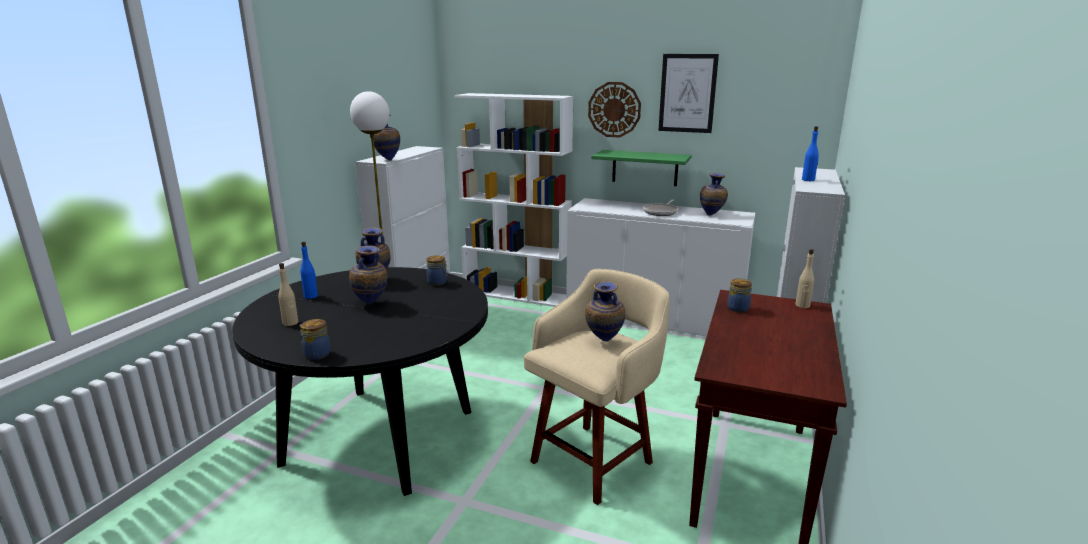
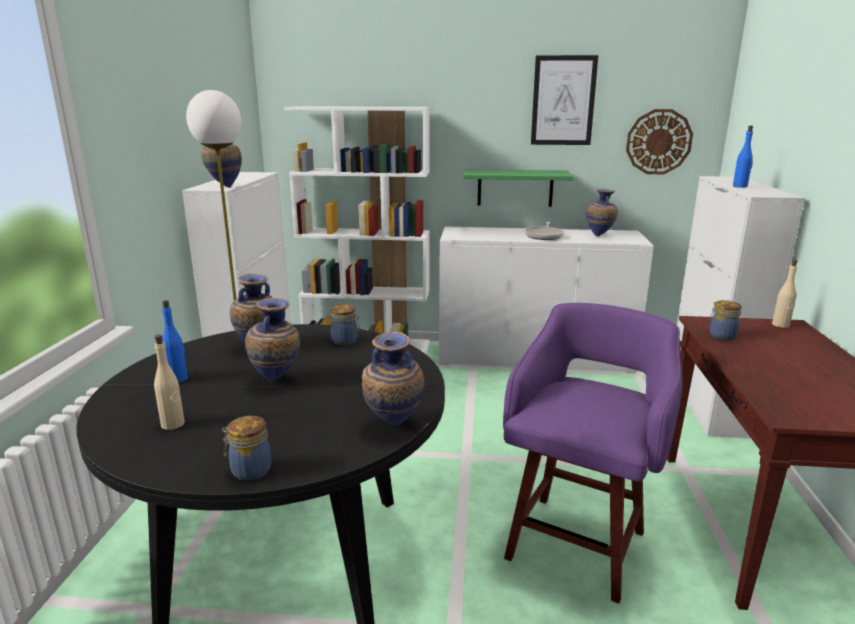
camera: 15 degrees left, 0 degrees up
beige stool [524,269,670,505] -> purple stool [503,303,683,604]
vase [585,281,625,341] -> vase moved to [362,332,424,425]
wall clock [588,82,641,138] -> wall clock moved to [626,109,693,174]

